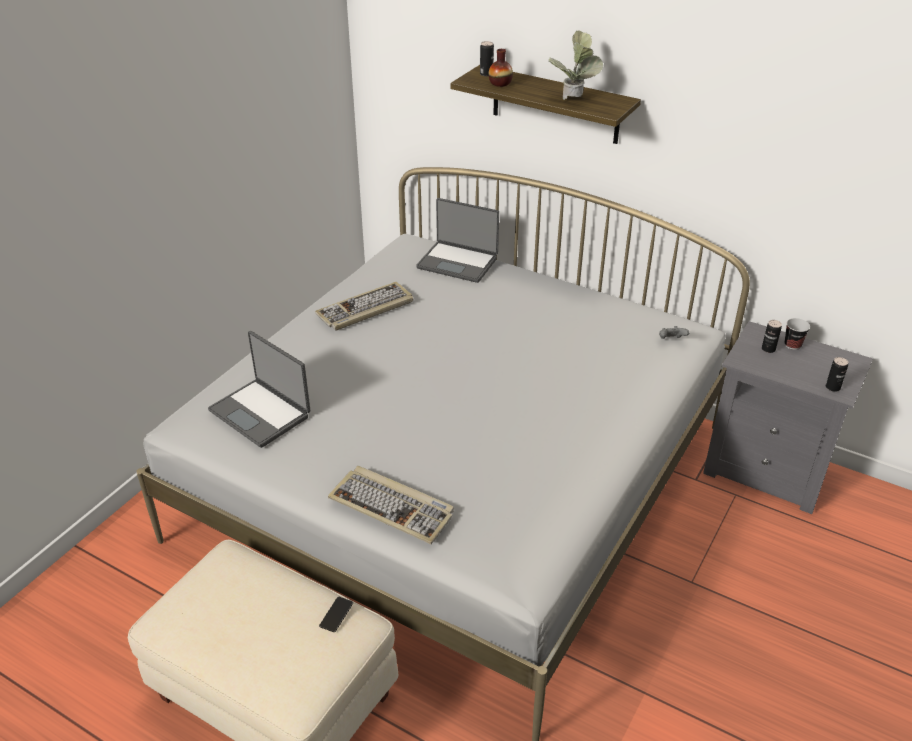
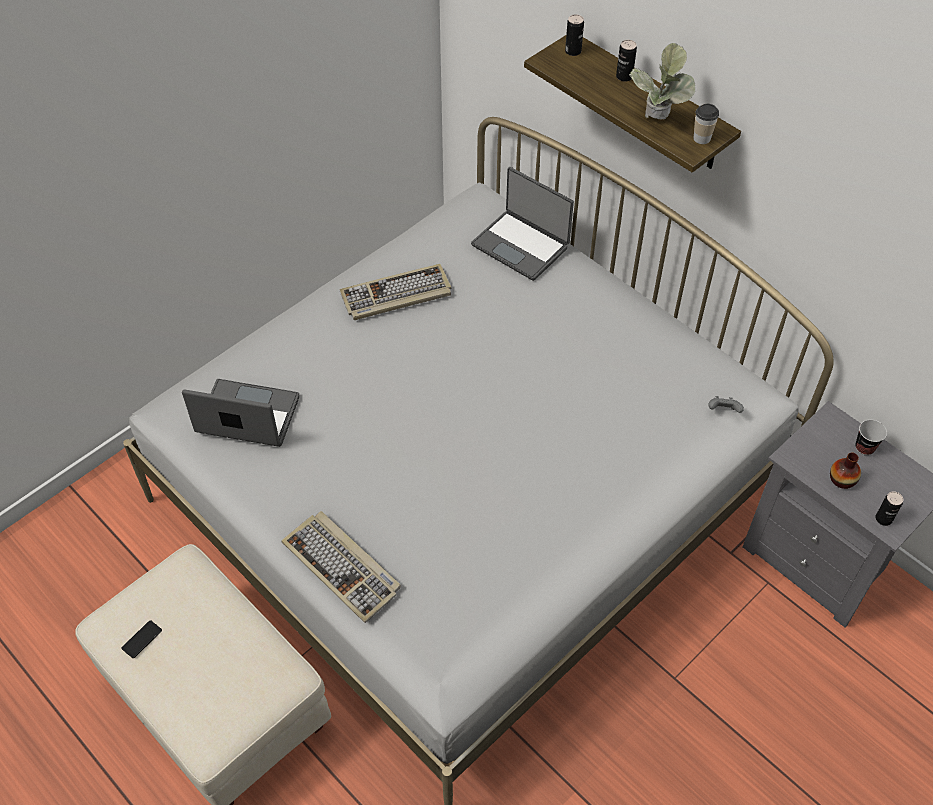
camera: 15 degrees right, 15 degrees up
laptop [208,331,310,448] -> laptop turned 135 degrees clockwise [182,379,299,447]
phone [319,597,353,632] -> phone moved to [122,620,162,658]
vase [489,49,513,87] -> vase moved to [830,453,861,489]
can [762,320,782,353] -> can moved to [616,40,637,82]
none -> cup [694,104,719,144]

